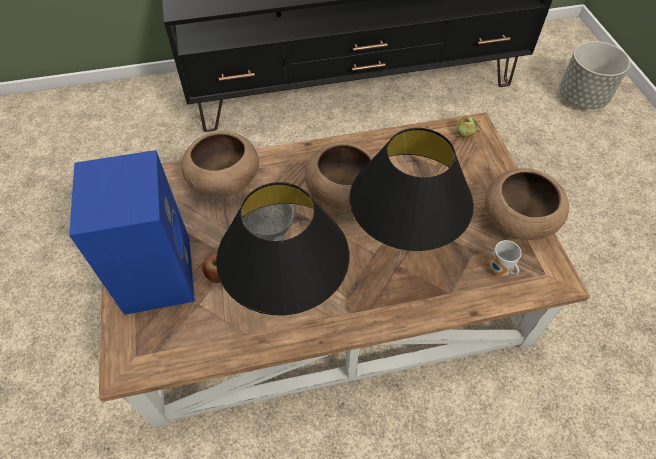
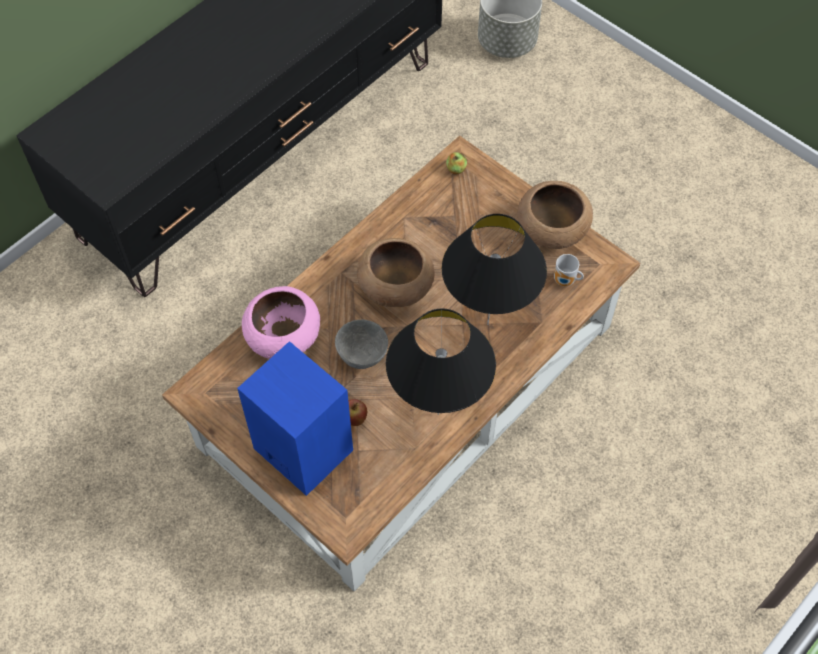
camera: 35 degrees left, 5 degrees up
brown bowl [181,131,259,197] -> pink bowl [242,286,320,359]

